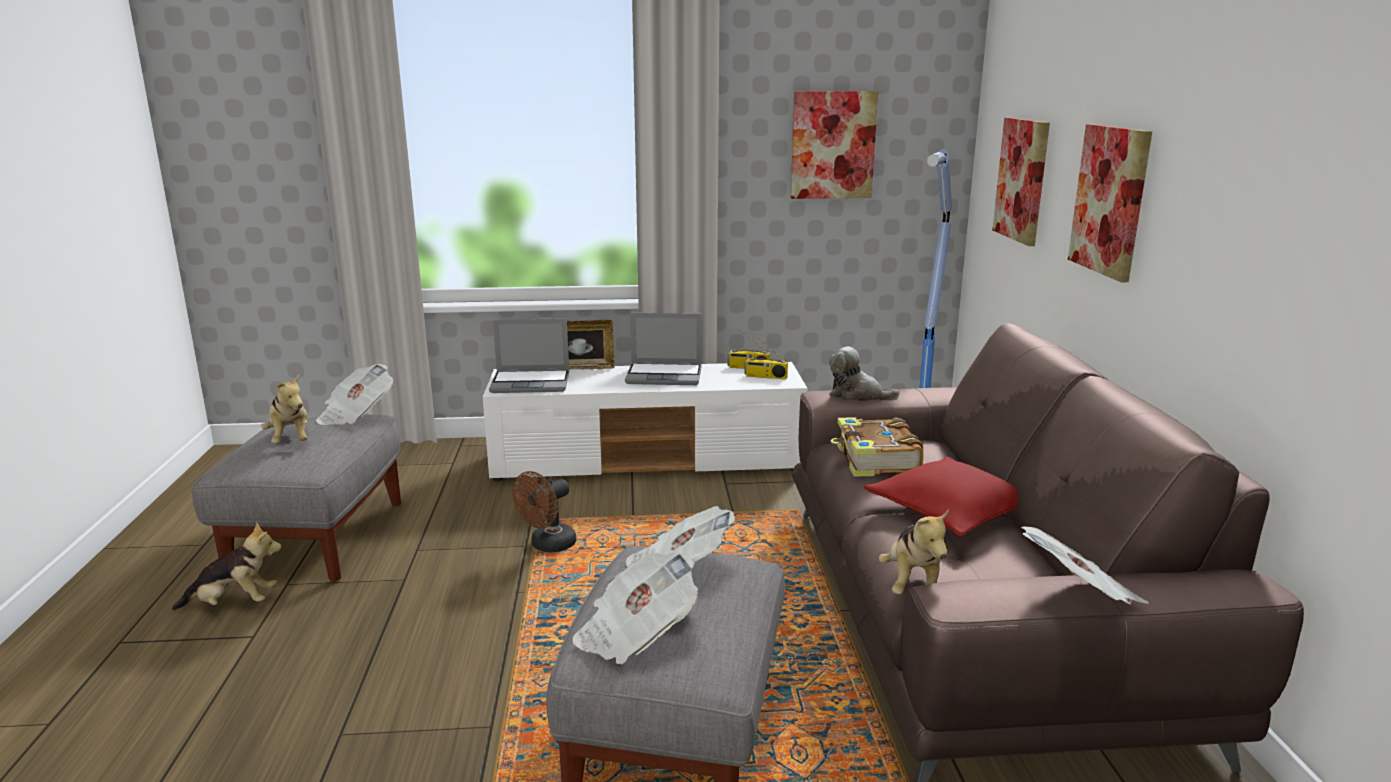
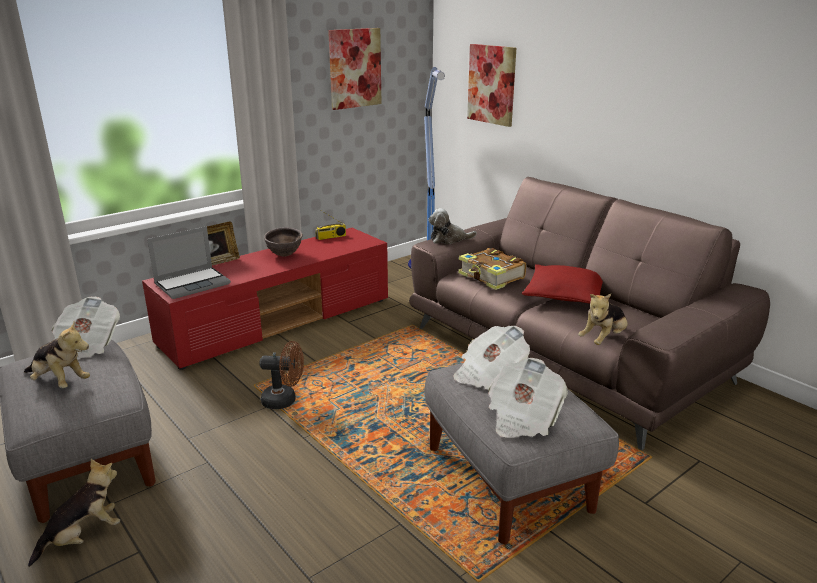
camera: 35 degrees left, 5 degrees up
white tv stand [483,362,807,481] -> red tv stand [142,228,388,370]
brown fan [513,471,577,552] -> brown fan turned 90 degrees counterclockwise [260,341,304,409]
laptop [625,313,702,385] -> brown bowl [264,227,303,257]
radio [744,336,788,380] -> none
plush toy [879,509,949,594] -> plush toy turned 75 degrees clockwise [578,294,628,345]
newspaper [1021,526,1149,605] -> none
picture [1068,124,1152,282] -> none

